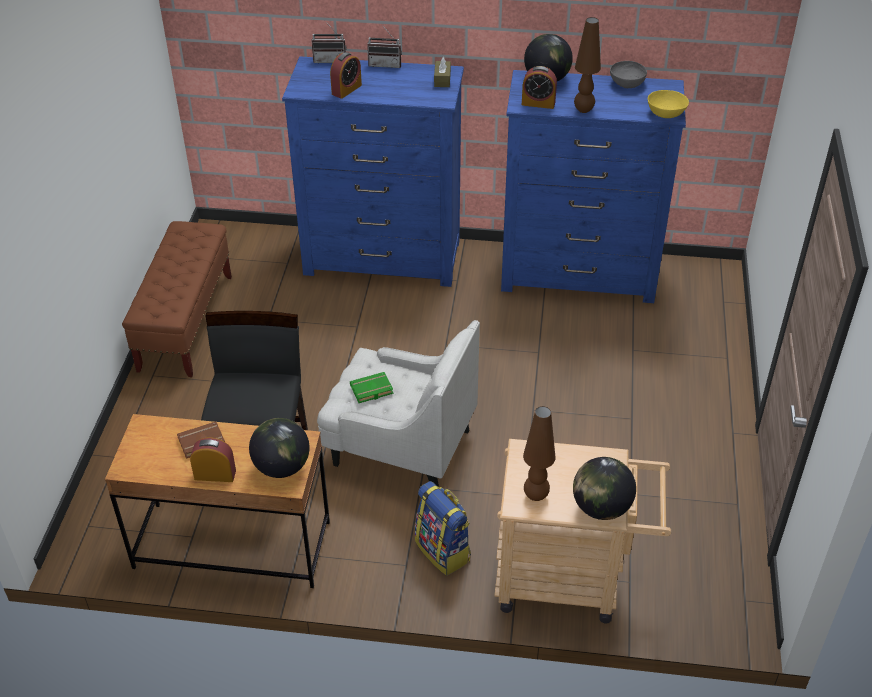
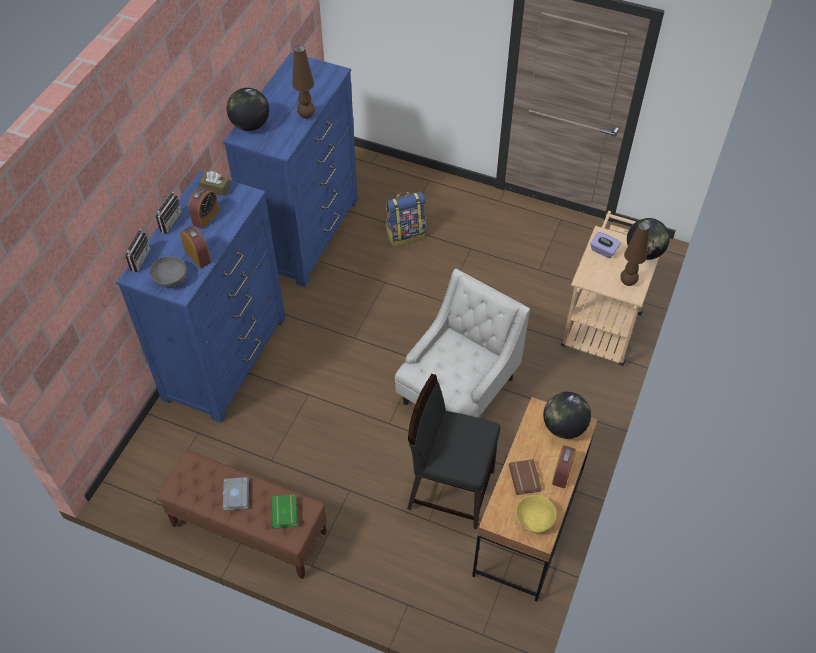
camera: 75 degrees left, 10 degrees up
green book [350,372,394,403] -> green book moved to [271,494,297,529]
backpack [415,481,471,576] -> backpack moved to [386,192,426,246]
alarm clock [522,66,557,109] -> alarm clock moved to [188,187,219,229]
grey bowl [610,61,647,88] -> grey bowl moved to [150,256,187,287]
yellow bowl [648,90,689,118] -> yellow bowl moved to [516,495,557,533]
none -> grey book [223,477,249,510]
none -> purple tissue box [590,232,621,258]

